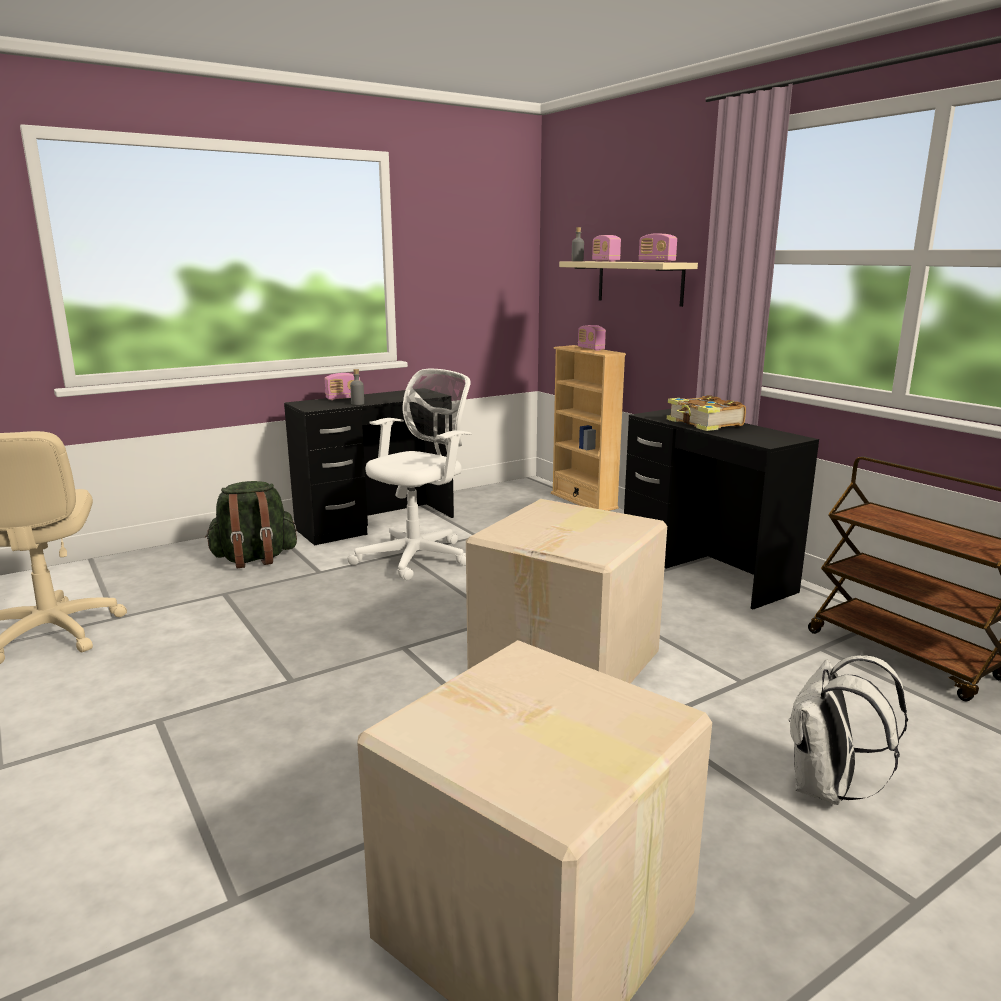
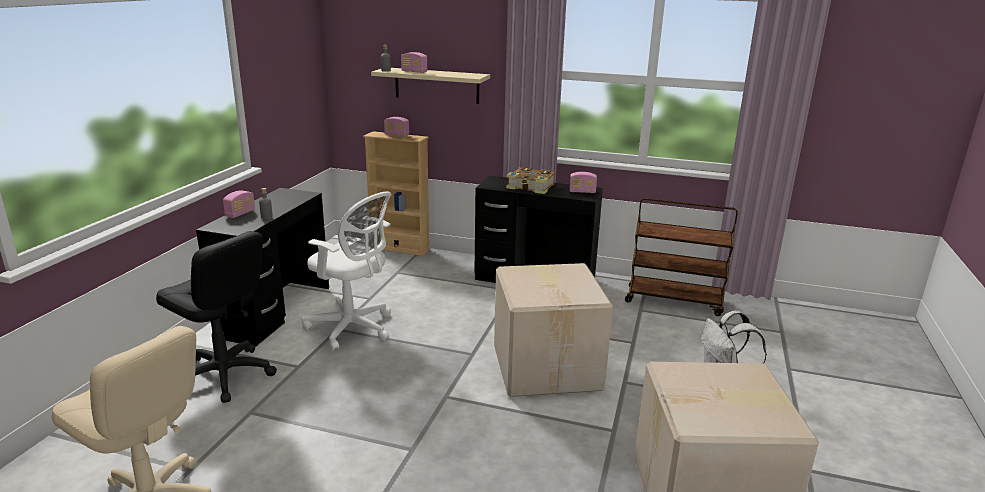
camera: 40 degrees left, 5 degrees up
green backpack [205,481,297,568] -> black office chair [156,231,277,403]
white office chair [347,369,472,580] -> white office chair turned 120 degrees clockwise [301,191,392,351]
radio [639,234,677,262] -> radio moved to [570,172,597,193]

